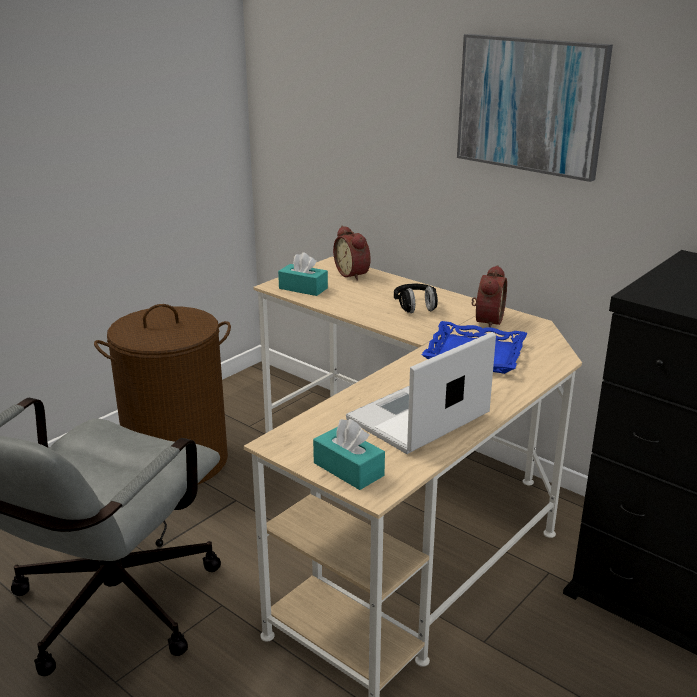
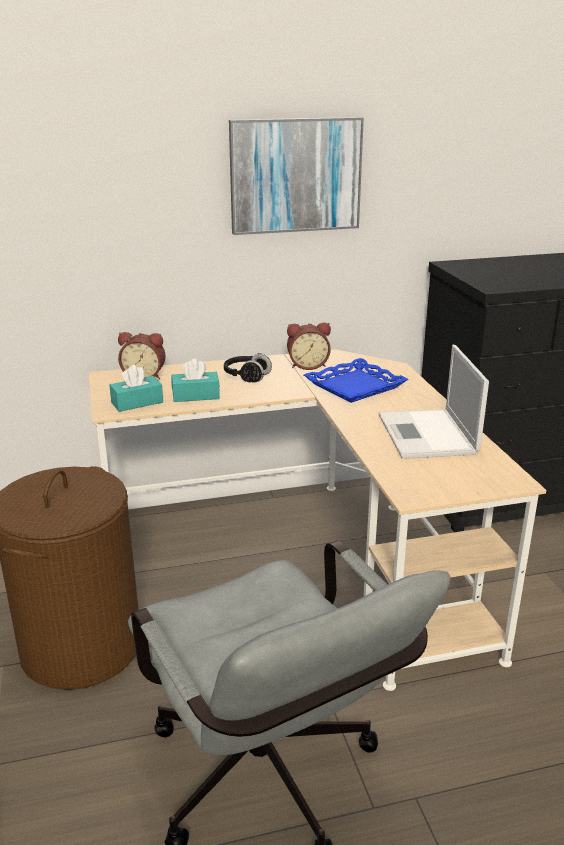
camera: 55 degrees left, 0 degrees up
turquoise tissue box [313,419,385,490] -> turquoise tissue box moved to [172,359,220,402]
alarm clock [471,265,507,327] -> alarm clock turned 120 degrees clockwise [287,323,331,370]

